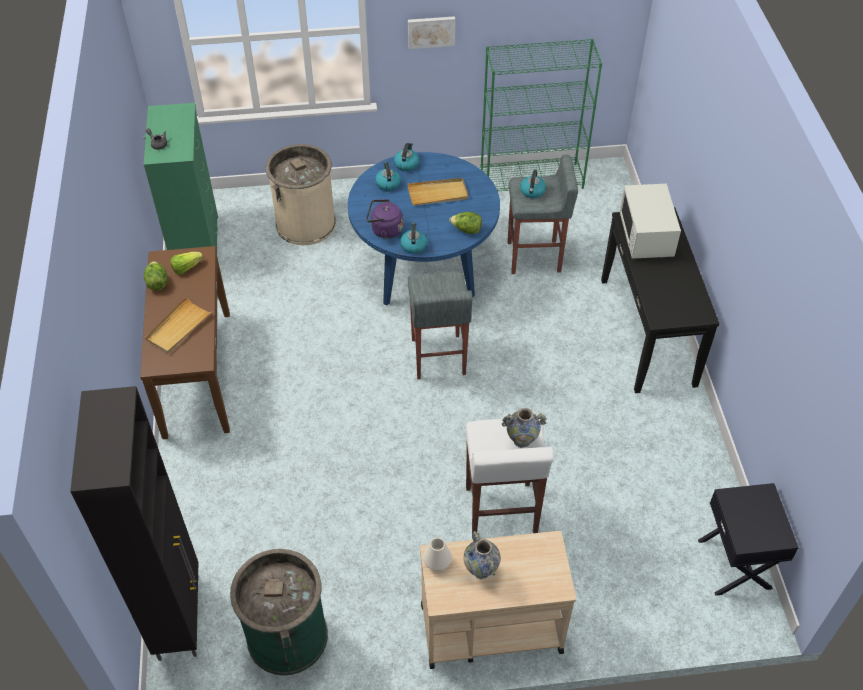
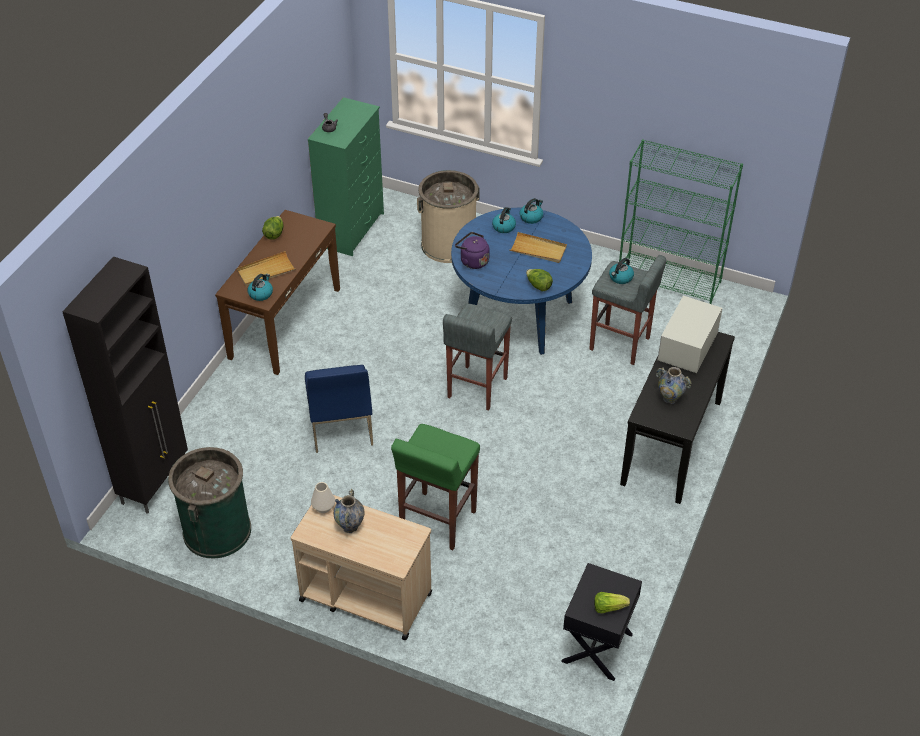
camera: 30 degrees right, 5 degrees down
lettuce [171,252,203,275] -> lettuce moved to [594,592,630,613]
kettle [400,223,428,254] -> kettle moved to [248,274,273,301]
picture [408,16,455,49] -> none
white stool [466,419,554,536] -> green stool [391,424,480,550]
vase [502,408,547,448] -> vase moved to [656,367,692,404]
none -> blue chair [305,365,373,453]

